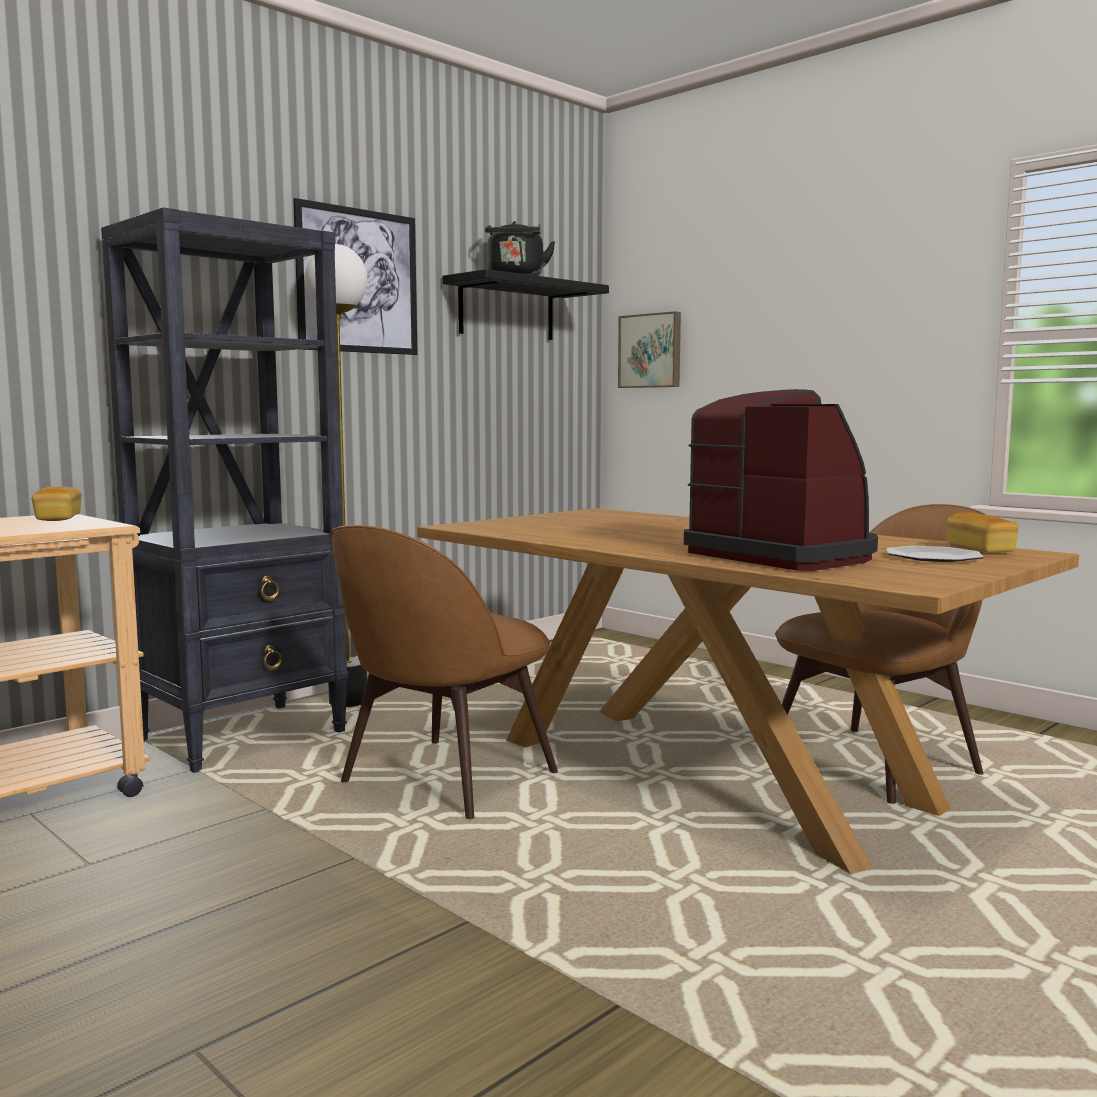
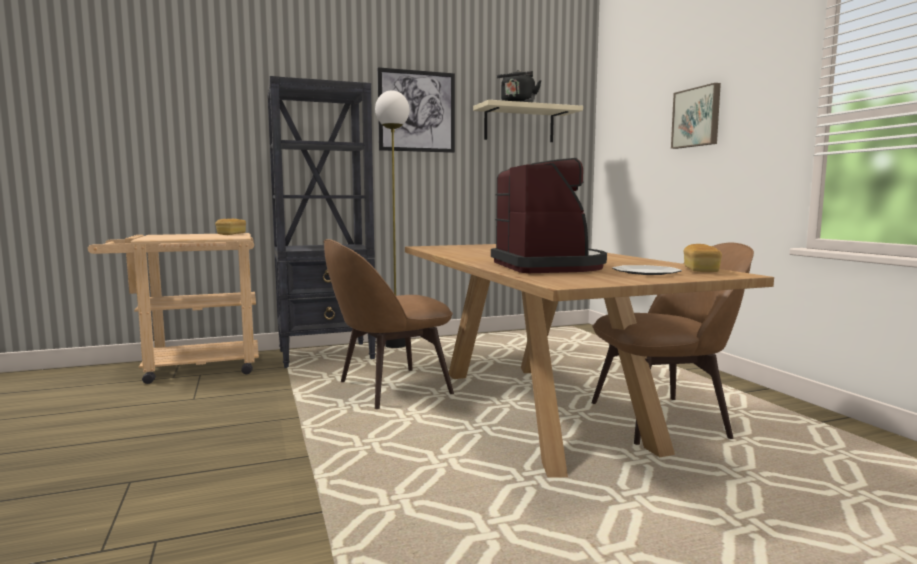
camera: 25 degrees right, 0 degrees up
black shelf [442,269,609,340] -> beige shelf [473,100,583,142]
picture [618,311,681,388] -> picture moved to [671,83,721,149]

